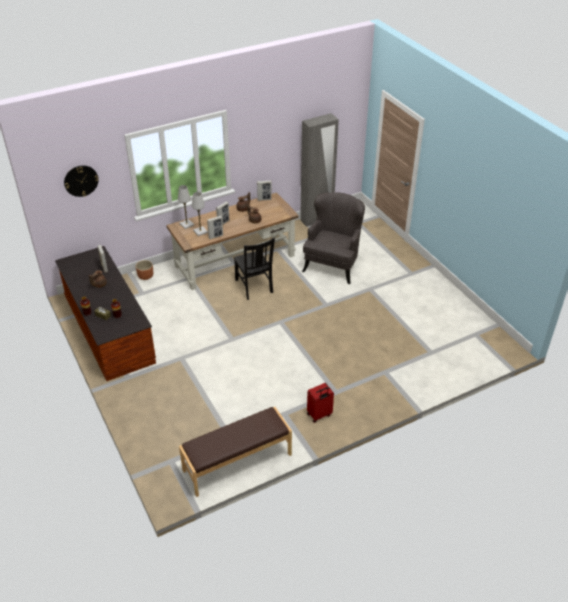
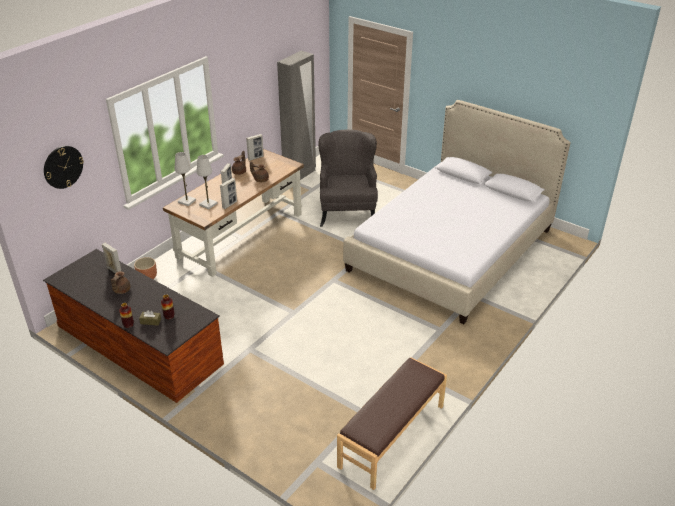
camera: 25 degrees left, 5 degrees down
black chair [234,238,275,300] -> none
red suitcase [307,383,334,423] -> none
none -> bed [343,100,571,324]

